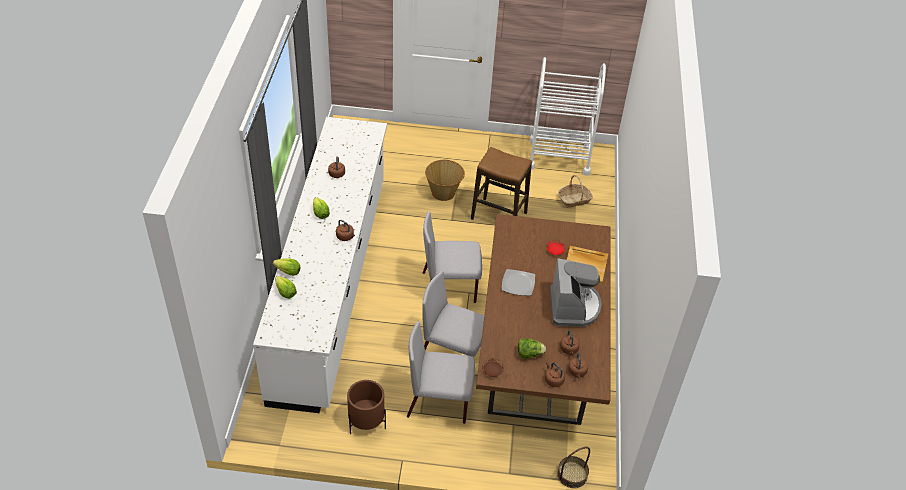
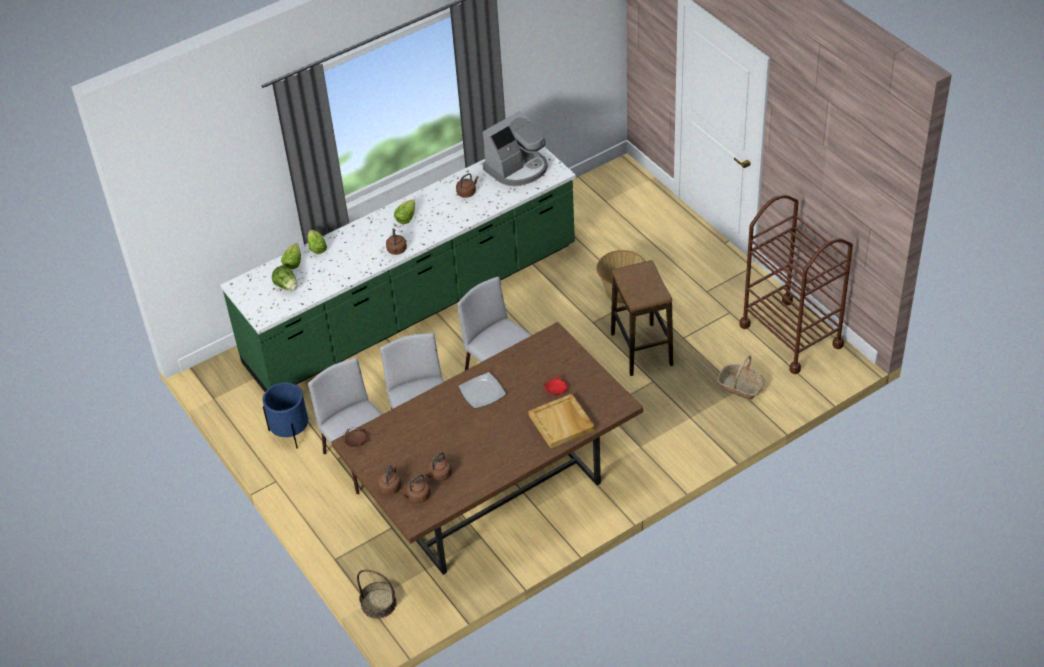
camera: 55 degrees right, 0 degrees up
white counter [253,117,387,413] -> green counter [220,147,576,392]
brown planter [347,380,386,434] -> blue planter [263,382,308,449]
lettuce [518,338,546,359] -> lettuce moved to [272,265,298,291]
white cart [530,57,606,176] -> brown cart [739,194,853,374]
coffee machine [550,258,602,327] -> coffee machine moved to [483,111,548,187]

